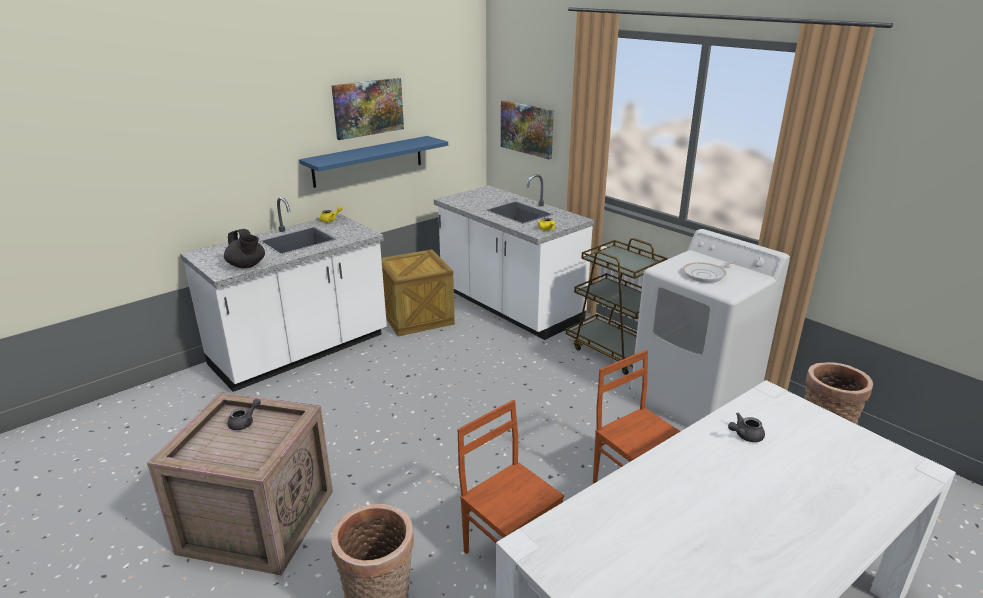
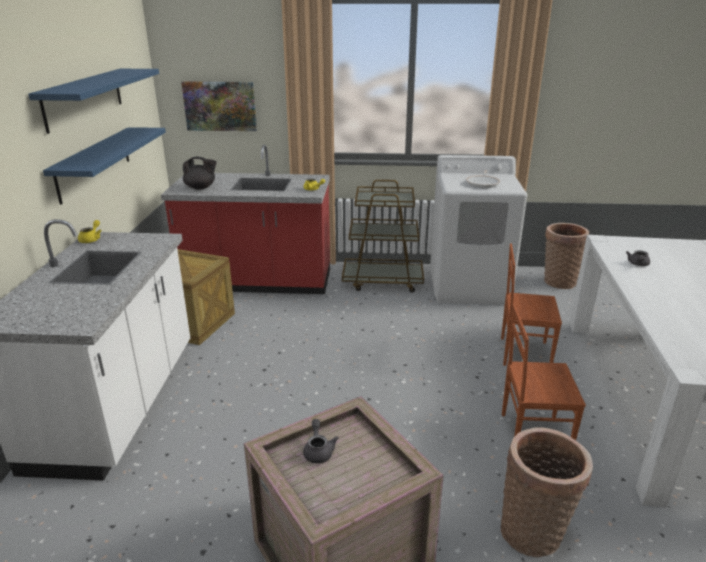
camera: 45 degrees left, 0 degrees up
black teapot [224,229,265,268] -> black teapot moved to [183,157,217,189]
picture [331,78,404,140] -> blue shelf [28,69,159,134]
white counter [434,174,594,340] -> red counter [161,145,330,294]

